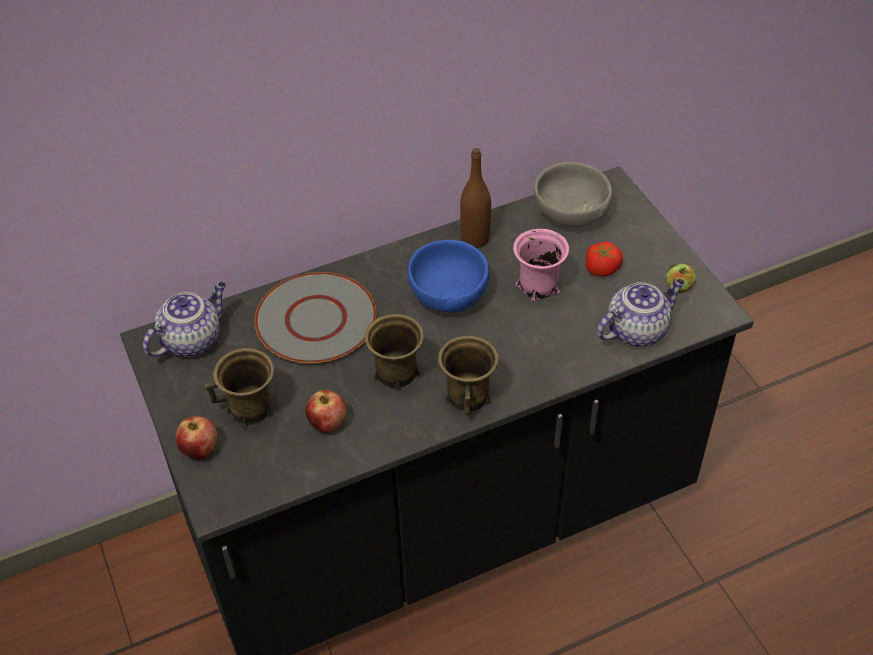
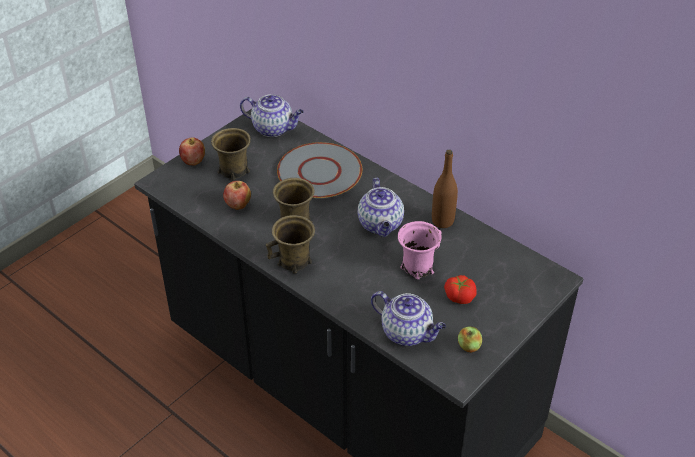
camera: 65 degrees right, 5 degrees down
blue bowl [407,240,489,312] -> teapot [358,178,404,237]
grey bowl [534,162,612,228] -> none

